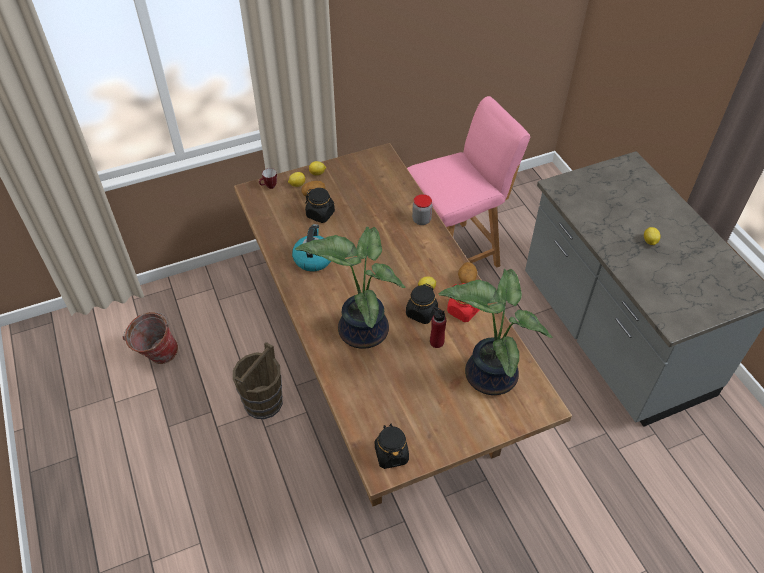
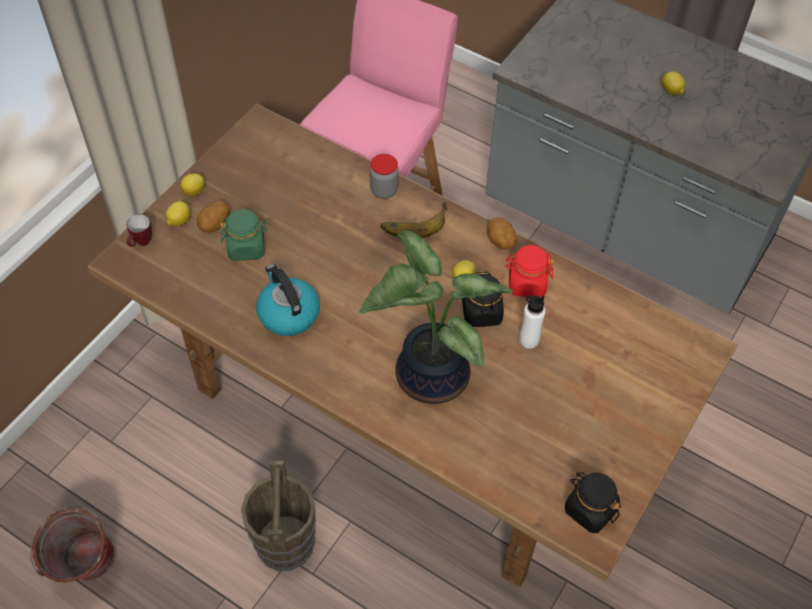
camera: 35 degrees left, 5 degrees up
black jar [305,188,335,223] -> green jar [220,209,268,261]
red bottle [430,306,447,348] -> white bottle [519,295,546,349]
potted plant [439,269,552,395] -> none
none -> banana [381,202,447,238]

